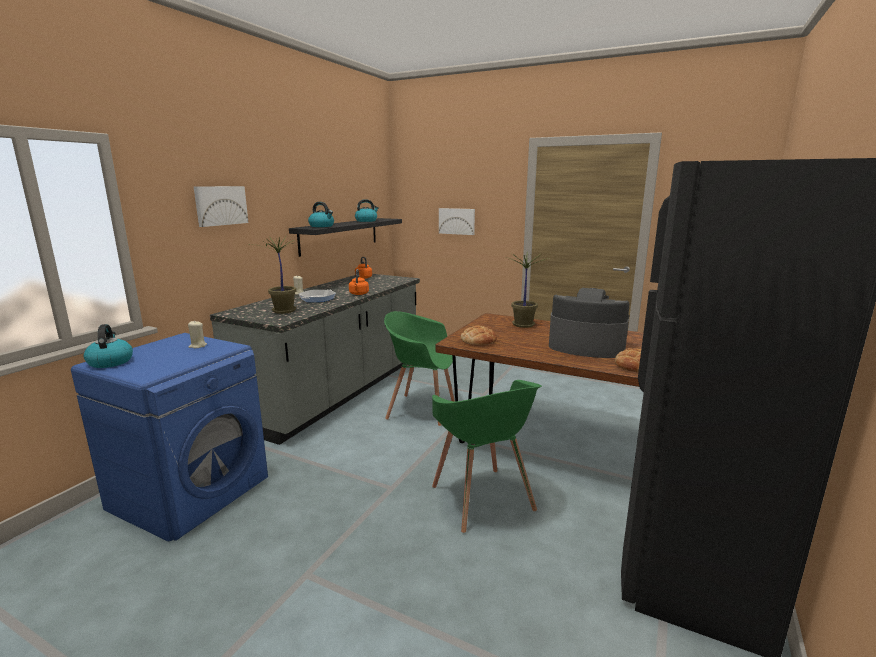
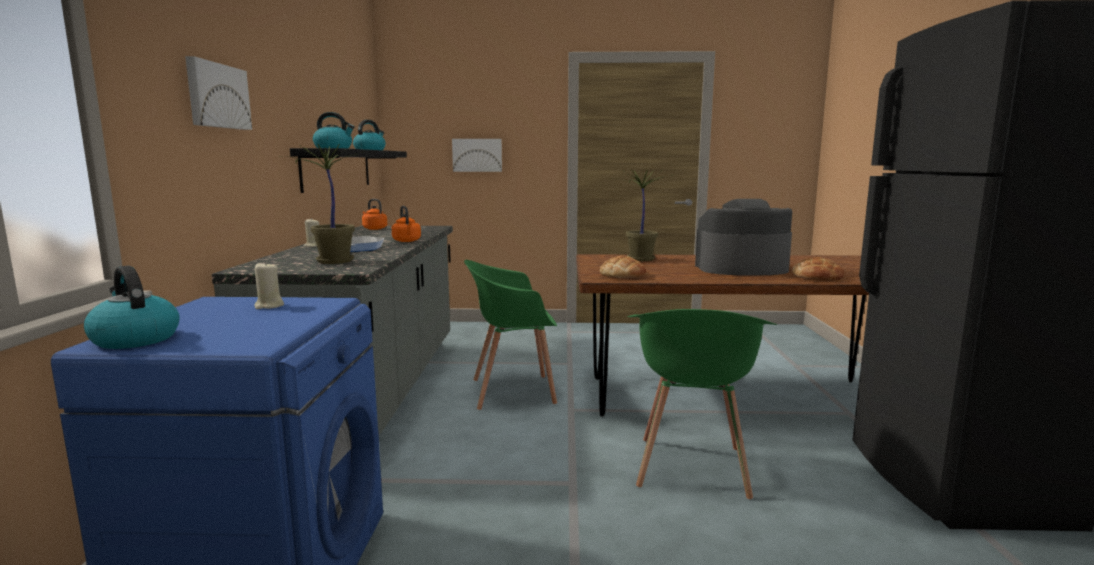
camera: 25 degrees left, 5 degrees down
green chair [432,380,542,533] -> green chair turned 60 degrees clockwise [628,309,777,499]

